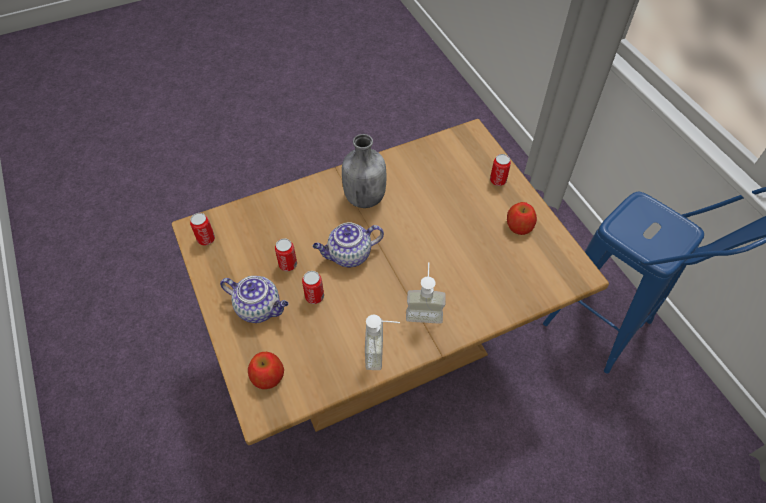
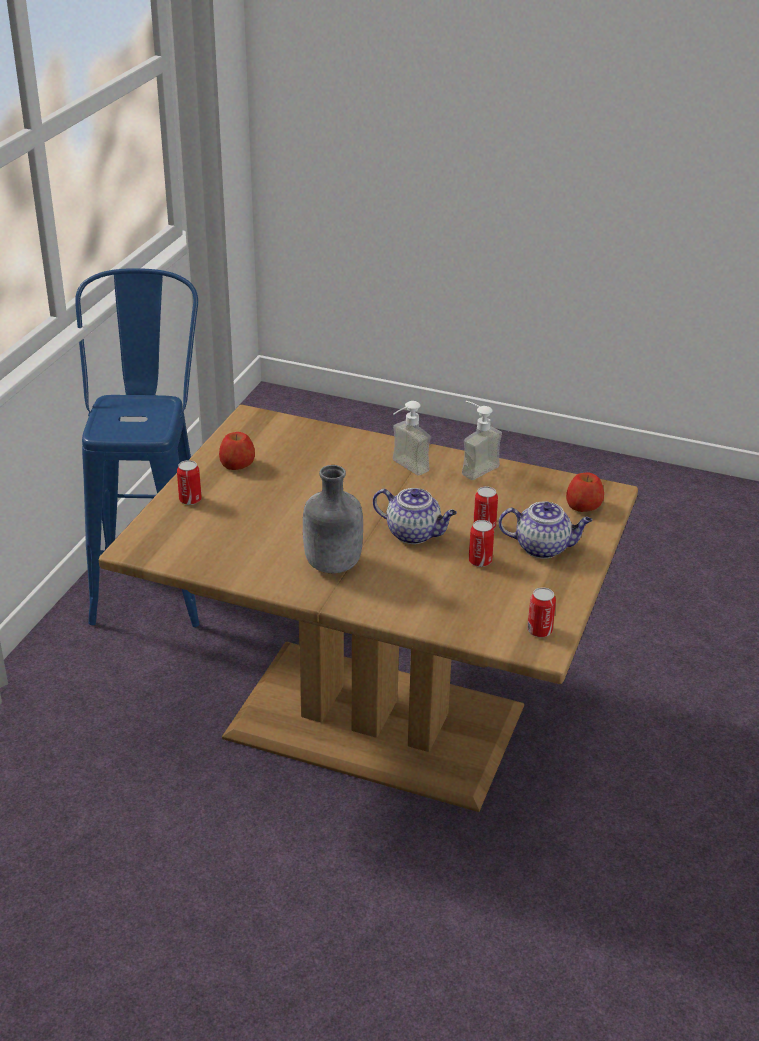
camera: 135 degrees left, 20 degrees down
teapot [220,276,289,323] -> teapot turned 120 degrees clockwise [498,501,592,559]

